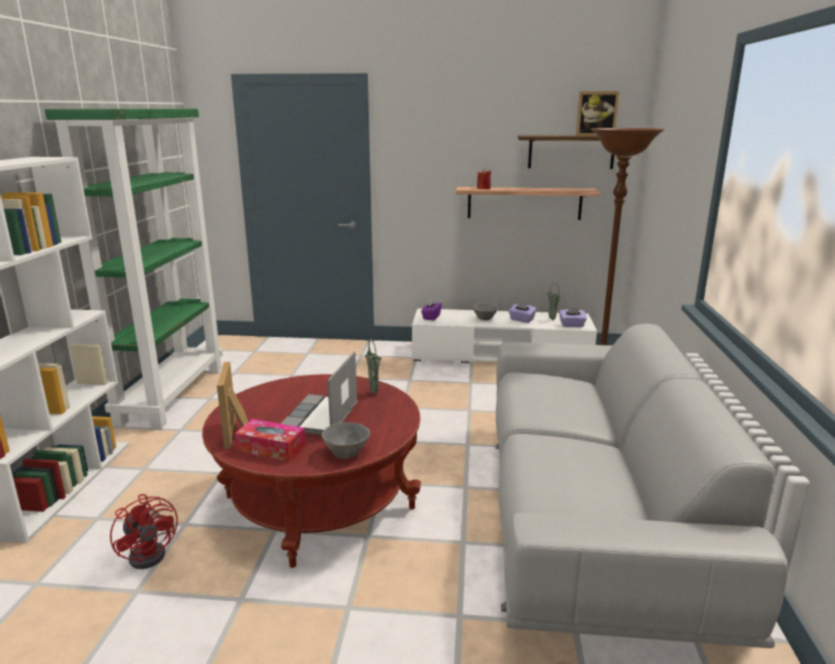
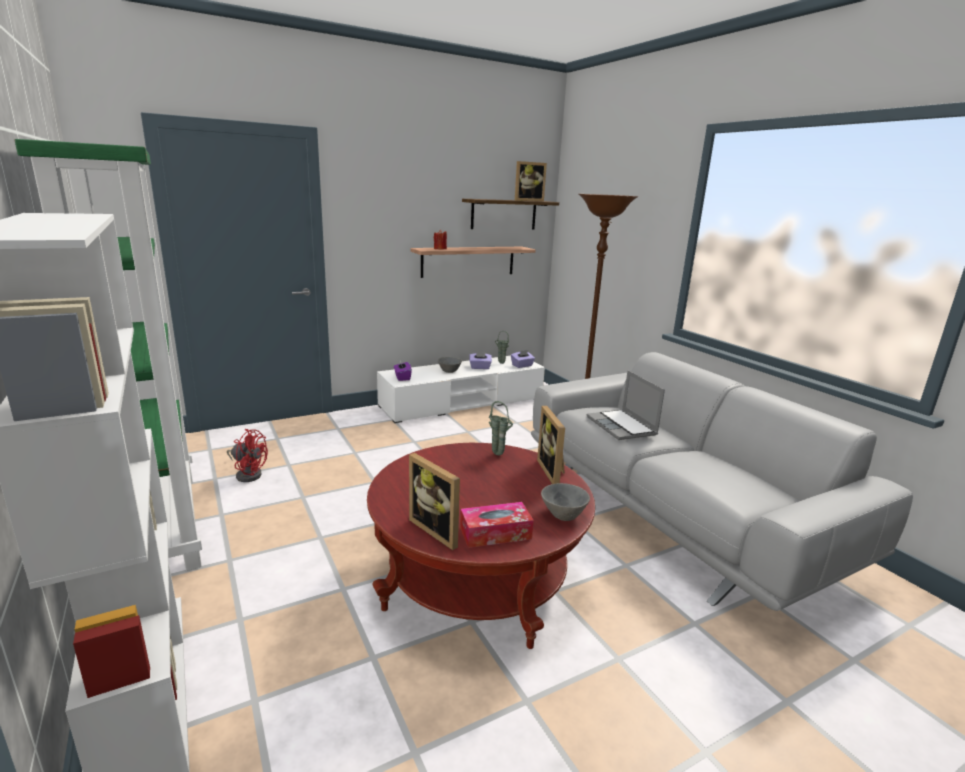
camera: 35 degrees left, 0 degrees up
red fan [110,494,178,569] -> red fan moved to [227,429,268,482]
laptop [281,351,358,435] -> laptop moved to [587,371,665,440]
none -> picture frame [537,406,565,484]

